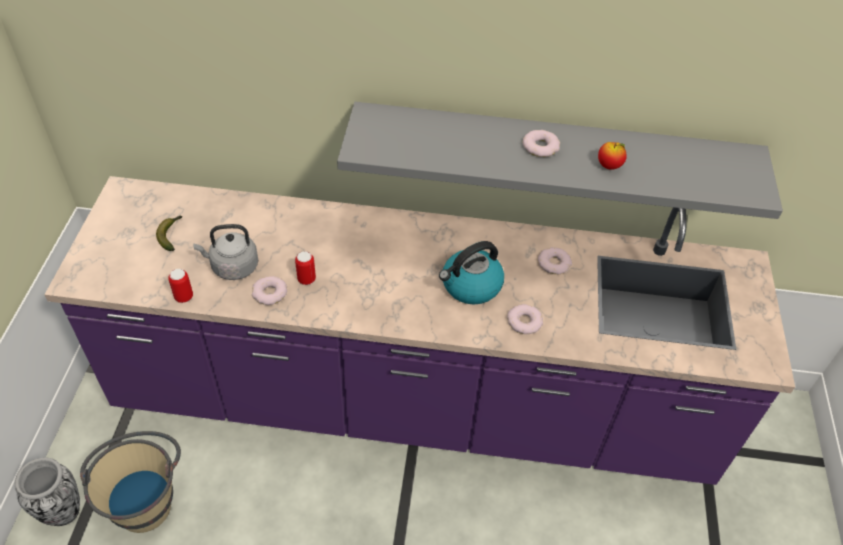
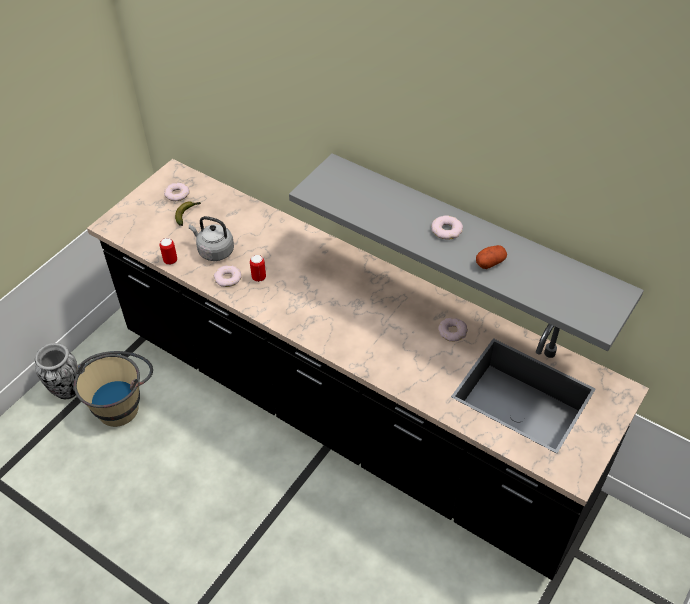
camera: 30 degrees right, 0 degrees up
purple counter [44,176,795,485] -> black counter [87,159,649,580]
kettle [439,241,504,304] -> none
donut [507,304,543,334] -> donut moved to [164,183,189,201]
apple [598,142,627,170] -> potato [476,245,507,269]

